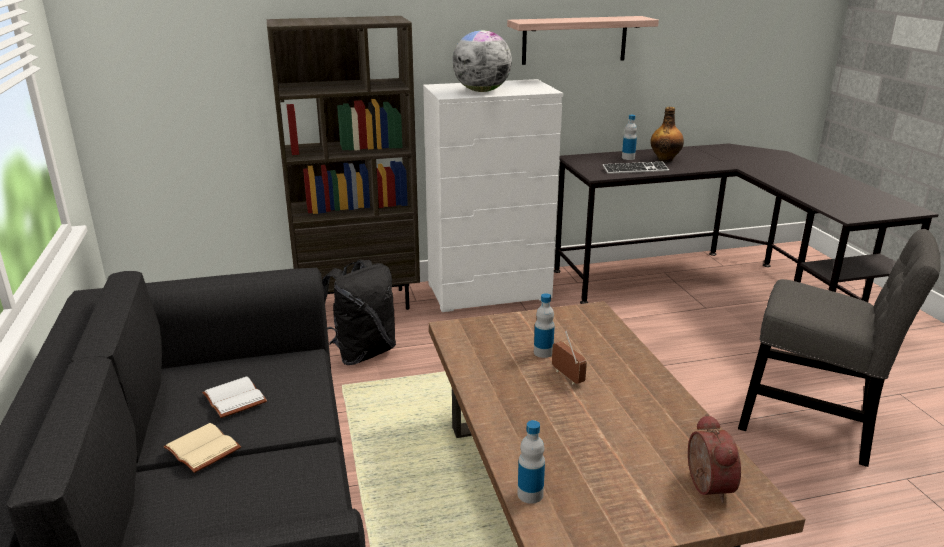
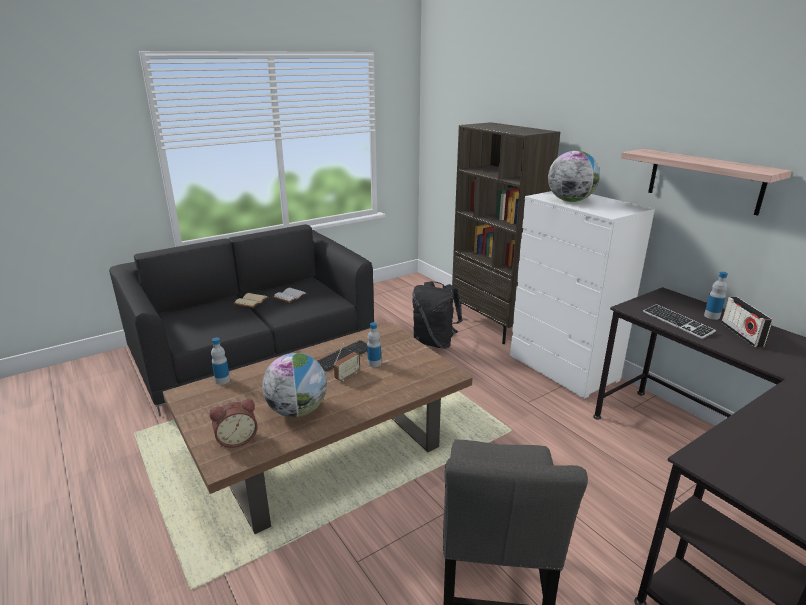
camera: 70 degrees right, 0 degrees up
bottle [650,107,684,162] -> radio [721,297,773,348]
none -> globe [262,353,327,417]
none -> keyboard [317,340,367,372]

